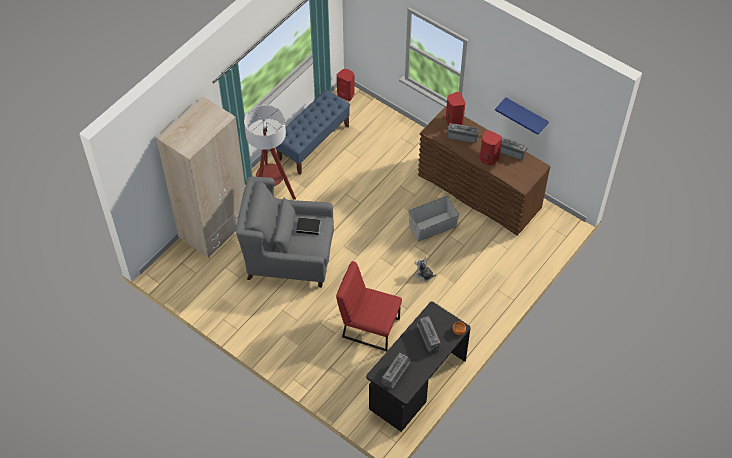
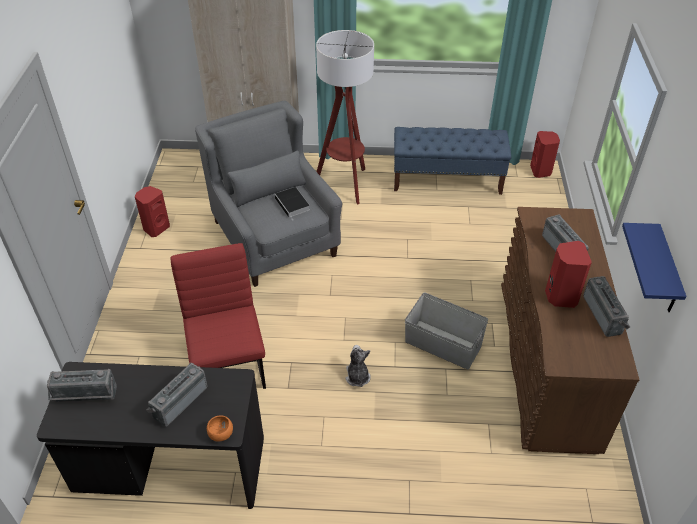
camera: 55 degrees right, 10 degrees down
red speaker [446,92,465,125] -> red speaker moved to [135,186,170,237]

